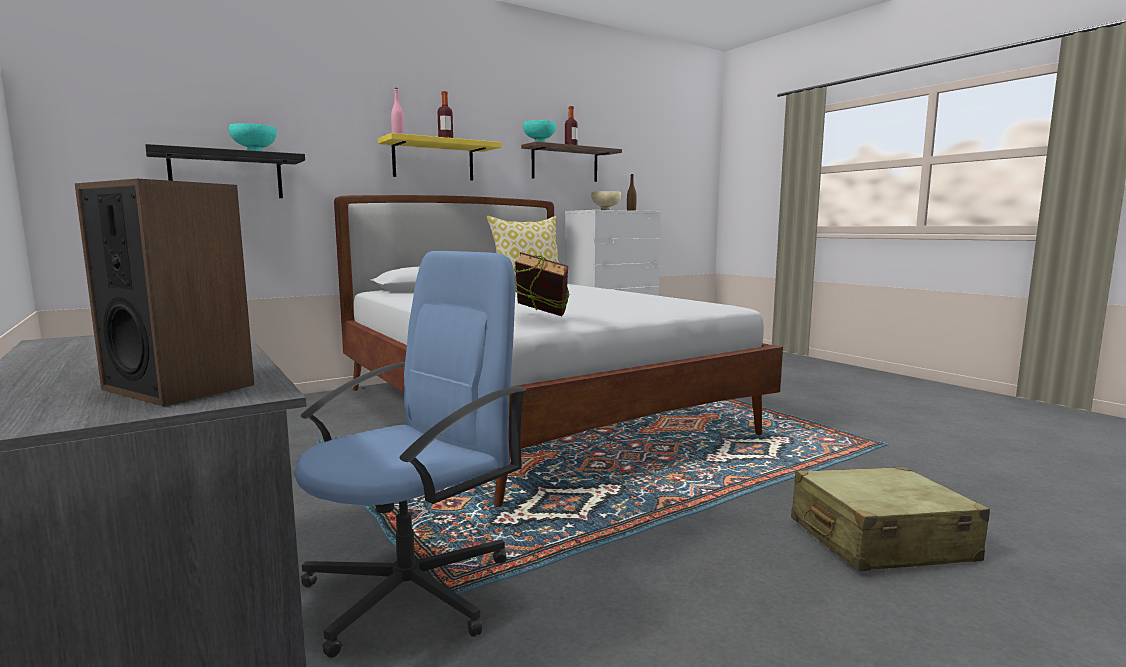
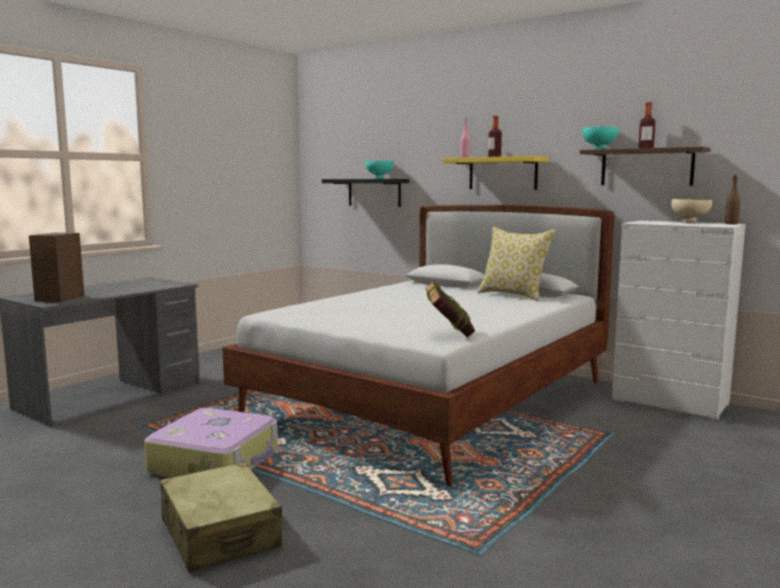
camera: 70 degrees right, 0 degrees up
blue office chair [294,251,527,658] -> none
book [514,252,570,316] -> book moved to [425,281,475,337]
none -> suitcase [145,408,278,478]

